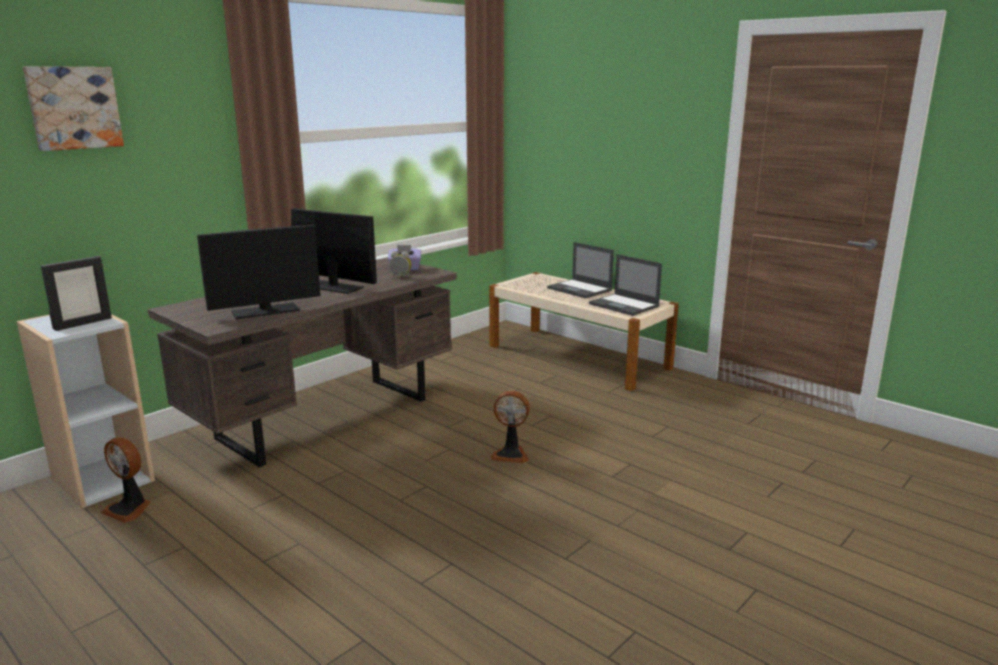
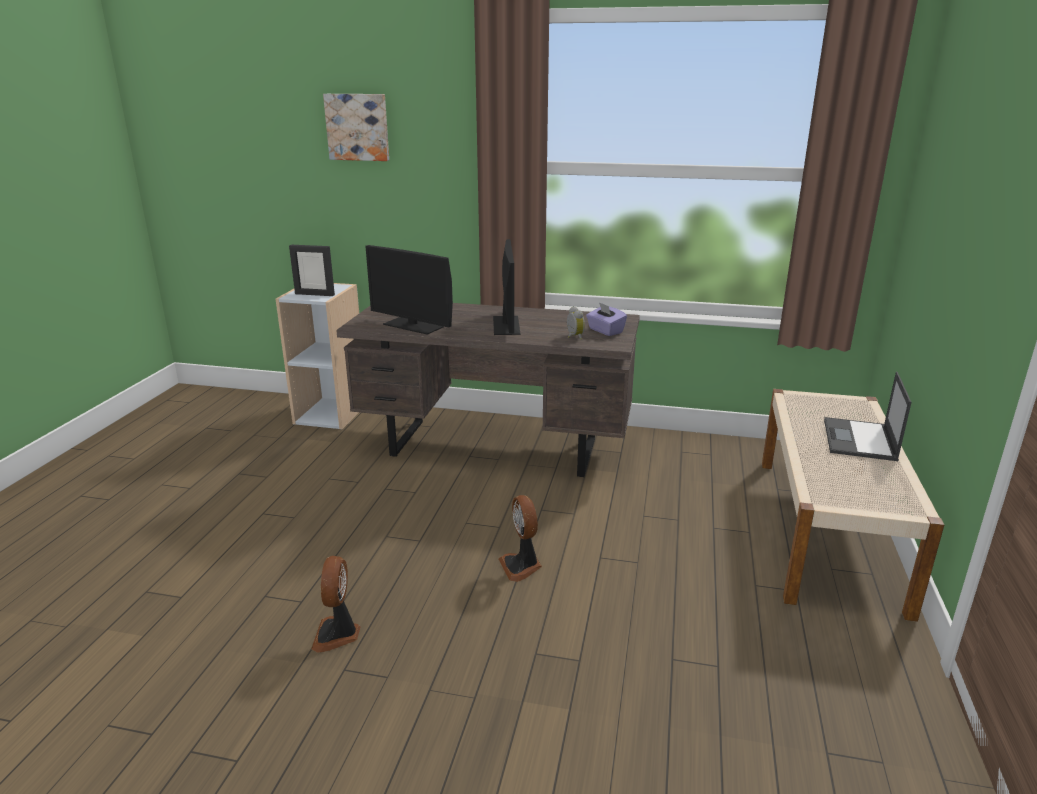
camera: 60 degrees right, 5 degrees up
fan [101,437,151,523] -> fan moved to [311,556,360,653]
laptop [589,254,662,316] -> none

